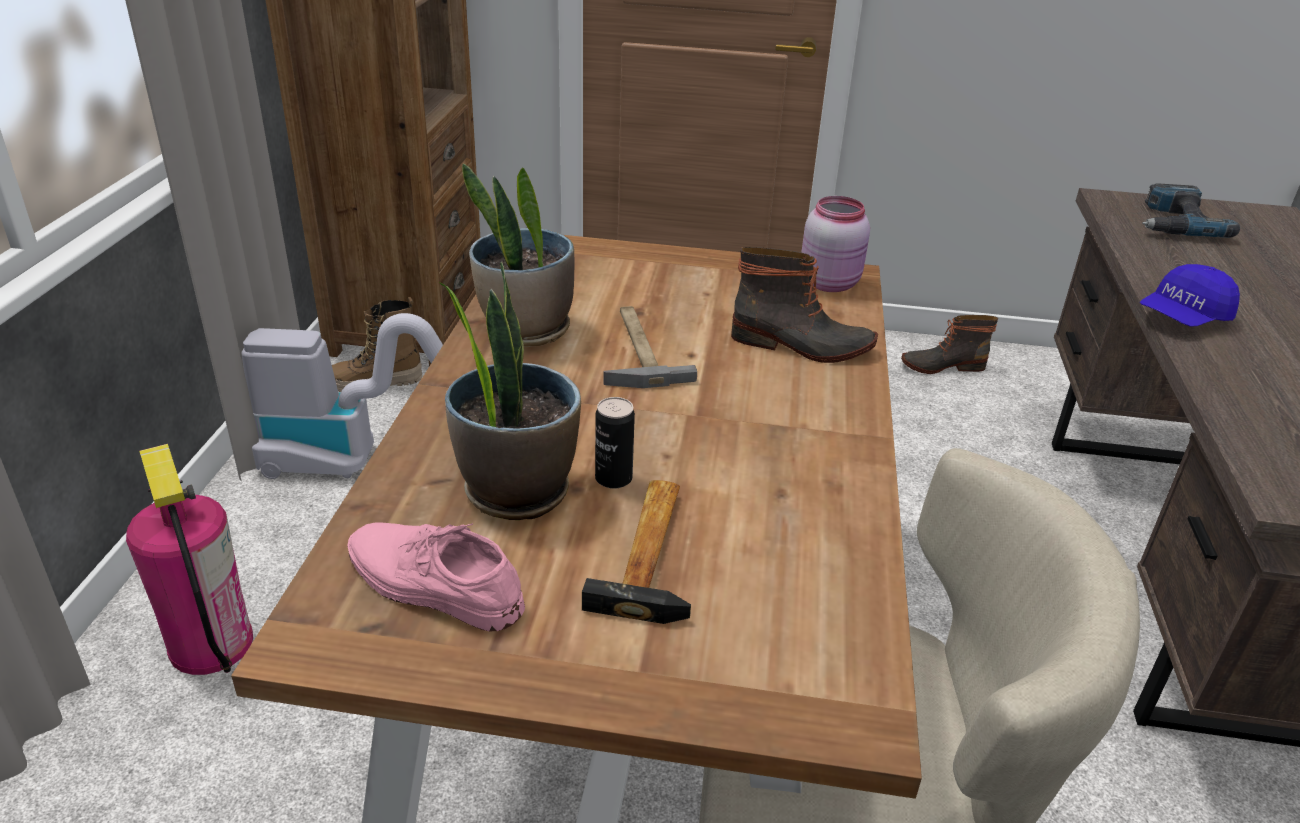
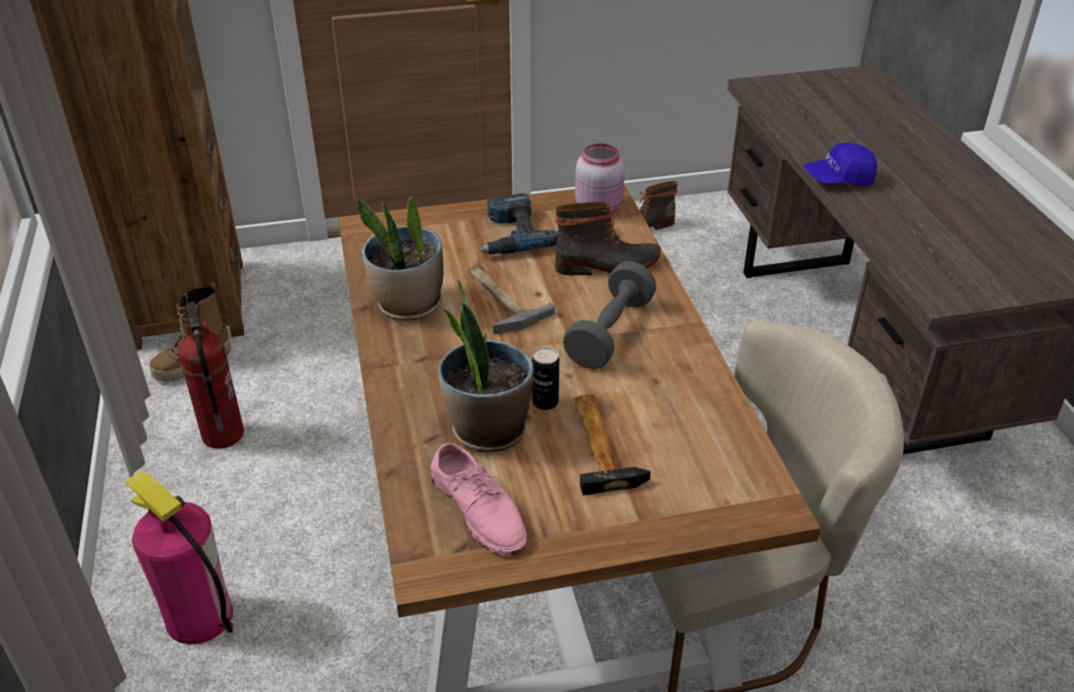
camera: 20 degrees left, 5 degrees up
vacuum cleaner [241,313,443,479] -> fire extinguisher [178,302,244,449]
pink shoe [348,523,525,631] -> pink shoe turned 135 degrees counterclockwise [430,443,527,556]
blue cap [1140,264,1240,327] -> blue cap turned 45 degrees clockwise [804,142,877,186]
power drill [1142,183,1240,238] -> power drill moved to [479,193,558,254]
none -> grey dumbbell [563,261,656,369]

